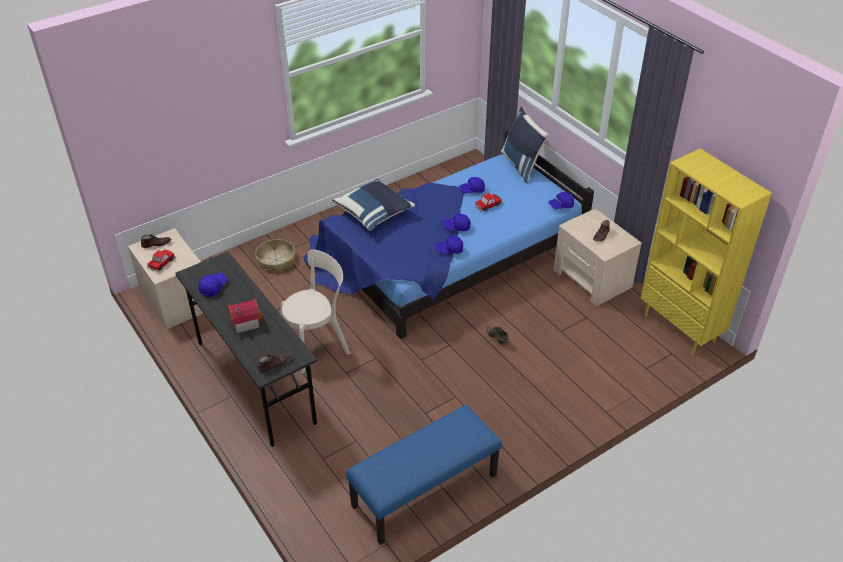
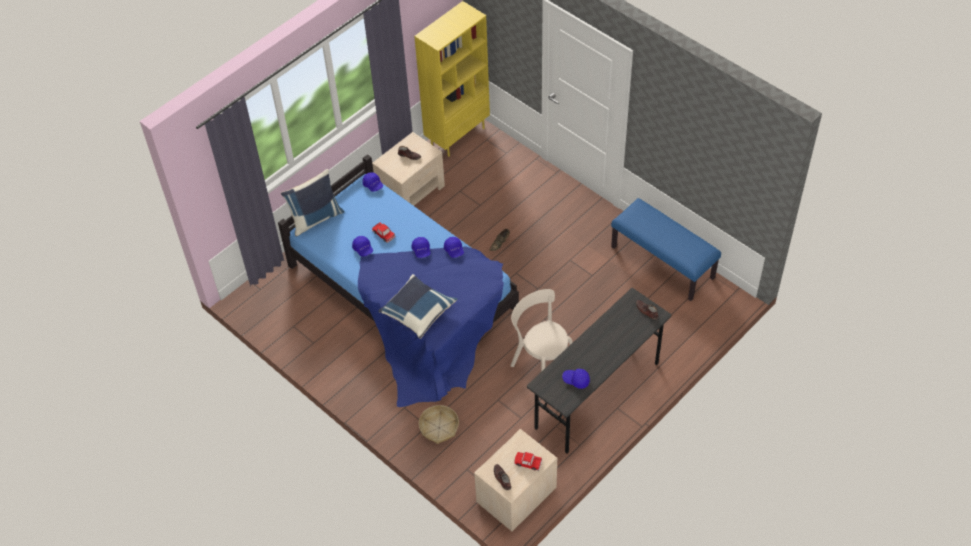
camera: 100 degrees left, 10 degrees up
toy house [227,298,263,333] -> none

